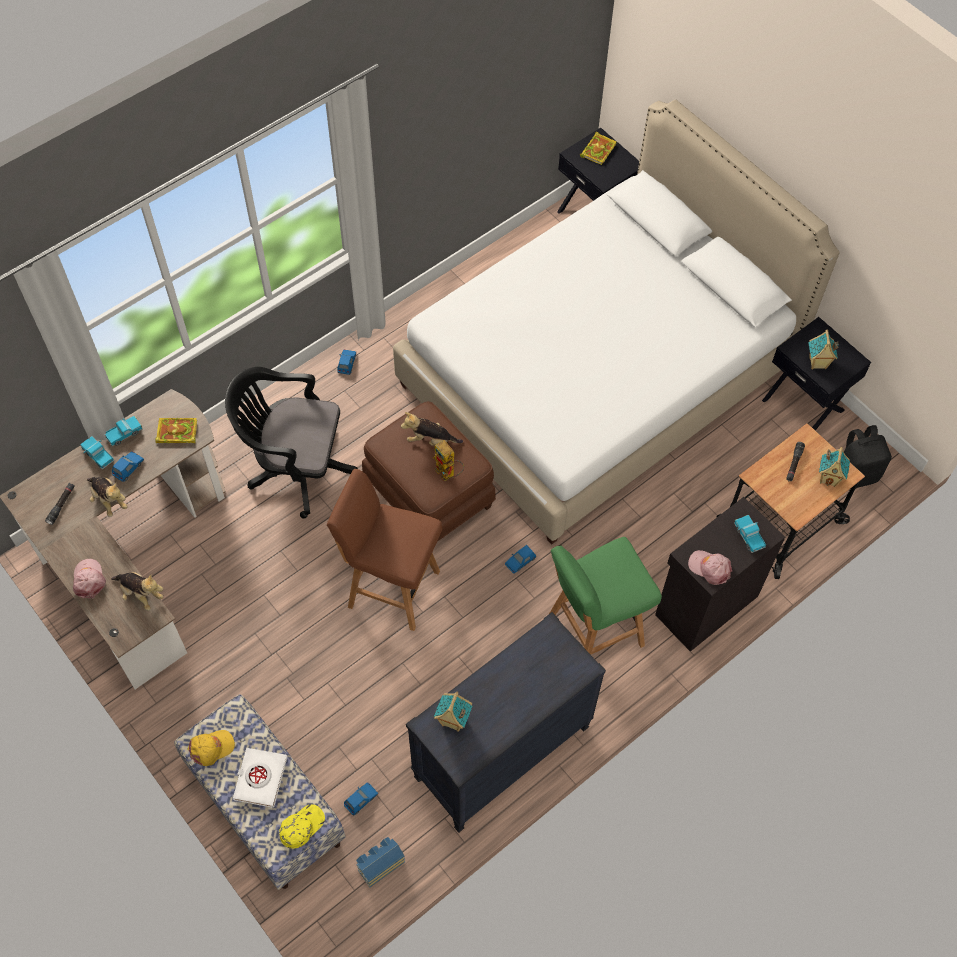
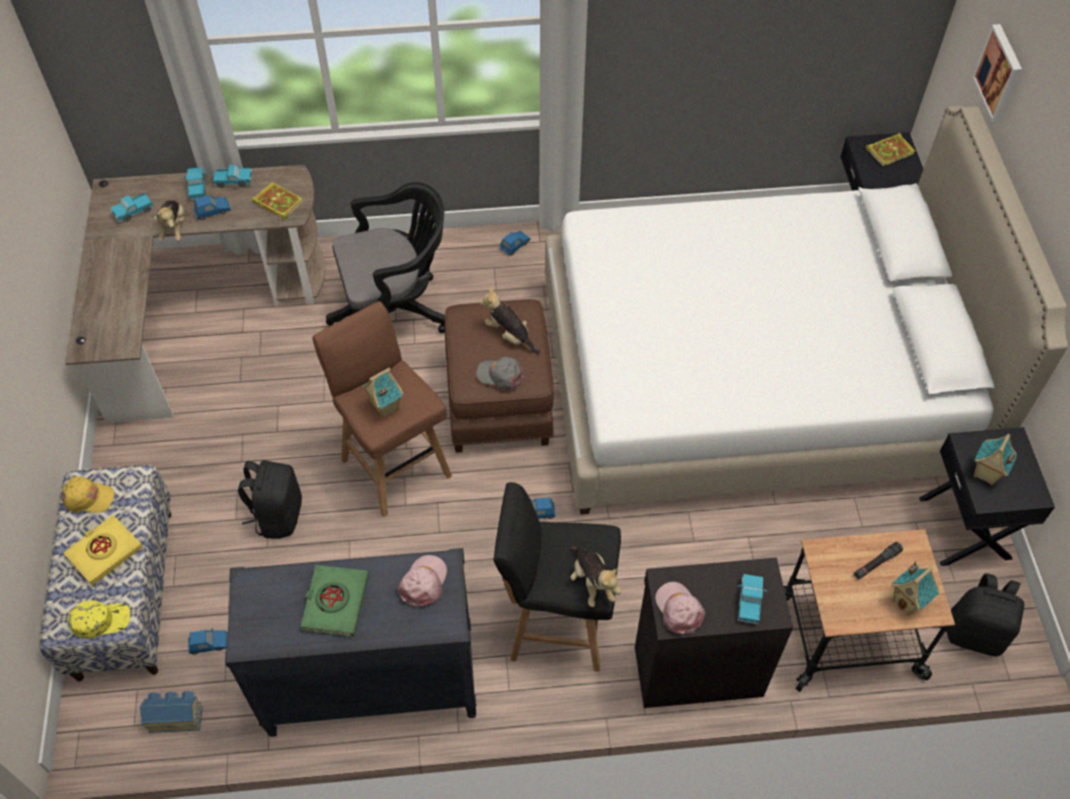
camera: 35 degrees right, 5 degrees down
black flashlight [45,483,75,525] -> toy truck [111,193,153,222]
pink cap [73,559,106,599] -> pink cap moved to [398,555,447,608]
plush toy [111,572,163,611] -> plush toy moved to [570,546,621,607]
black office chair [225,367,358,519] -> black office chair turned 120 degrees clockwise [326,182,445,333]
white book [233,748,287,808] -> yellow book [64,515,143,586]
toy robot [433,440,464,481] -> grey cap [476,357,524,390]
toy house [434,692,473,732] -> toy house moved to [361,368,404,418]
green stool [549,537,662,655] -> black stool [494,482,621,672]
none -> black backpack [238,460,302,539]
none -> green book [301,565,369,637]
none -> picture [972,24,1022,122]

